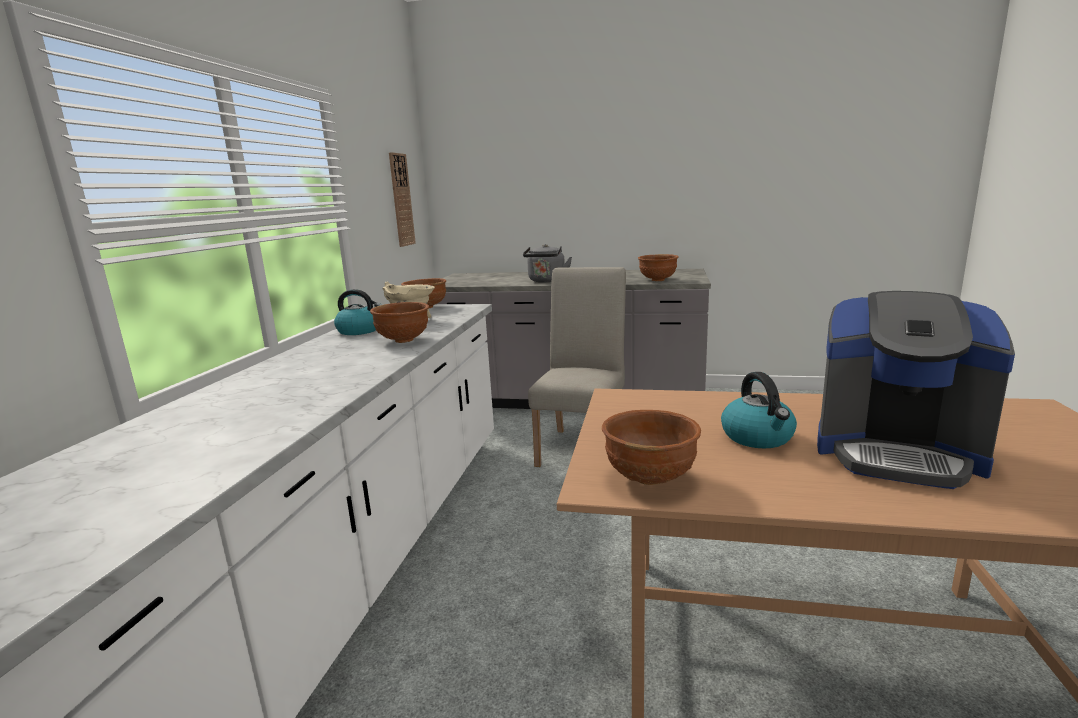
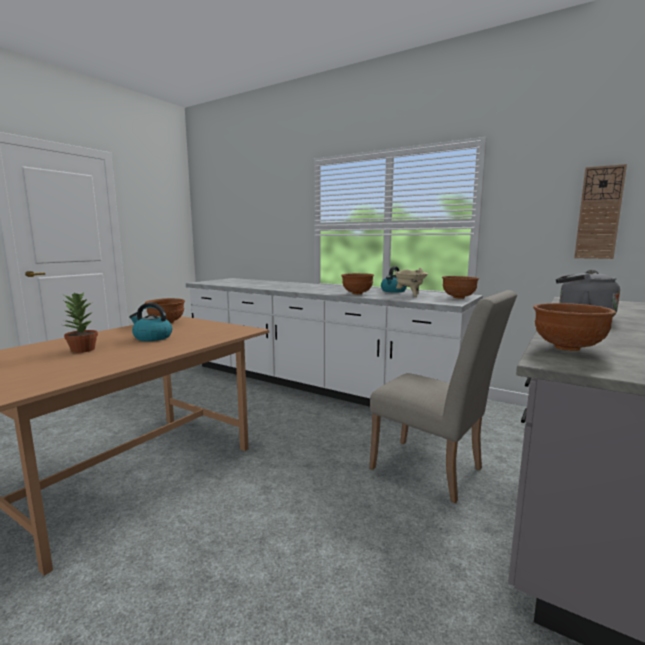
camera: 110 degrees right, 5 degrees down
coffee machine [817,291,1015,489] -> potted plant [64,292,98,353]

